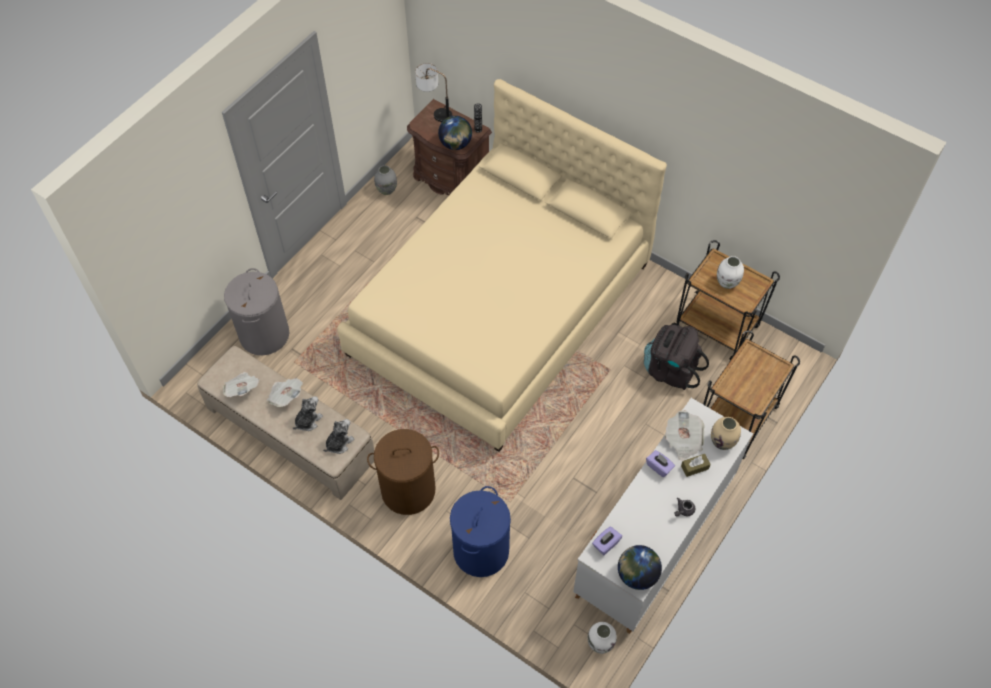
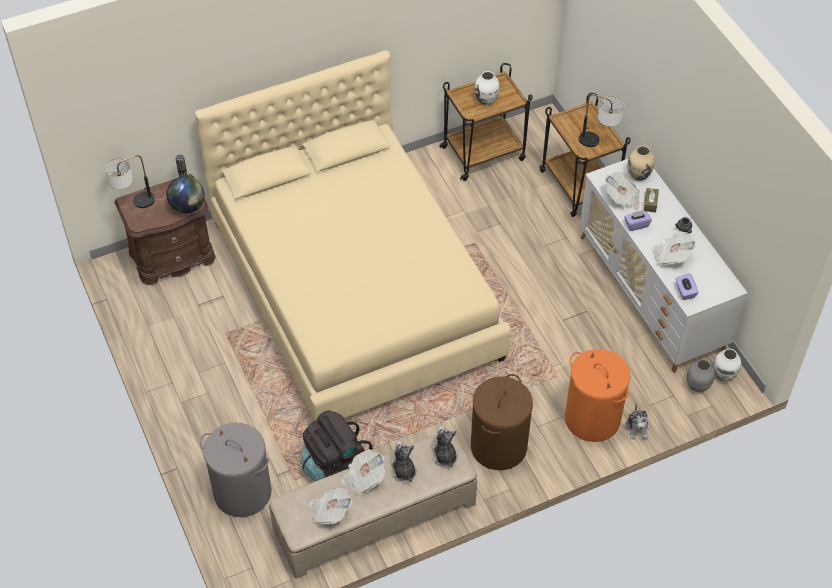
camera: 60 degrees left, 5 degrees down
grey vase [374,165,397,195] -> grey vase moved to [687,359,715,392]
blue laundry basket [450,486,511,577] -> orange laundry basket [565,349,630,442]
globe [618,545,662,590] -> none
black backpack [644,325,709,390] -> black backpack moved to [301,410,373,482]
none -> table lamp [579,94,624,147]
none -> plush toy [625,403,649,440]
none -> newspaper [652,234,696,265]

